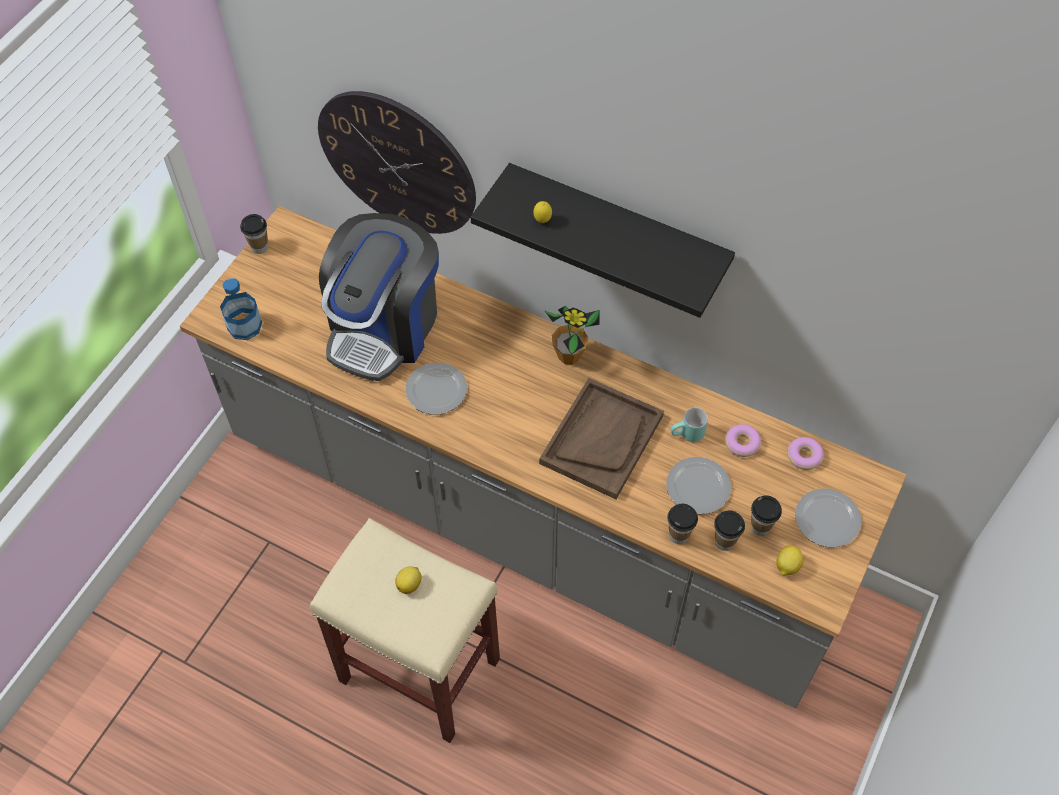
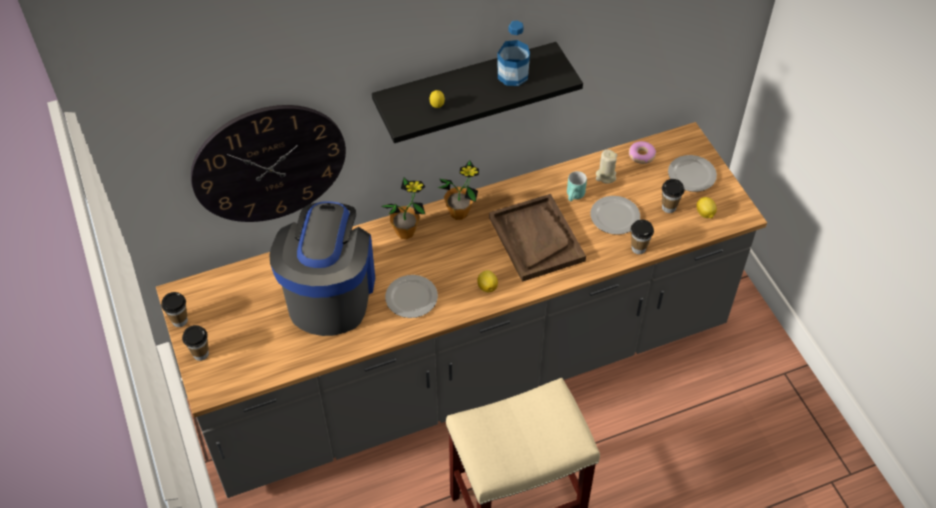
camera: 50 degrees left, 5 degrees down
bottle [220,278,262,340] -> bottle moved to [498,20,530,86]
coffee machine [319,213,439,381] -> coffee machine turned 150 degrees counterclockwise [269,201,375,336]
lemon [395,566,421,594] -> lemon moved to [478,270,498,292]
cup [714,510,745,551] -> cup moved to [182,325,209,361]
donut [725,424,761,457] -> beige candle [596,149,617,184]
none -> potted plant [381,178,425,239]

